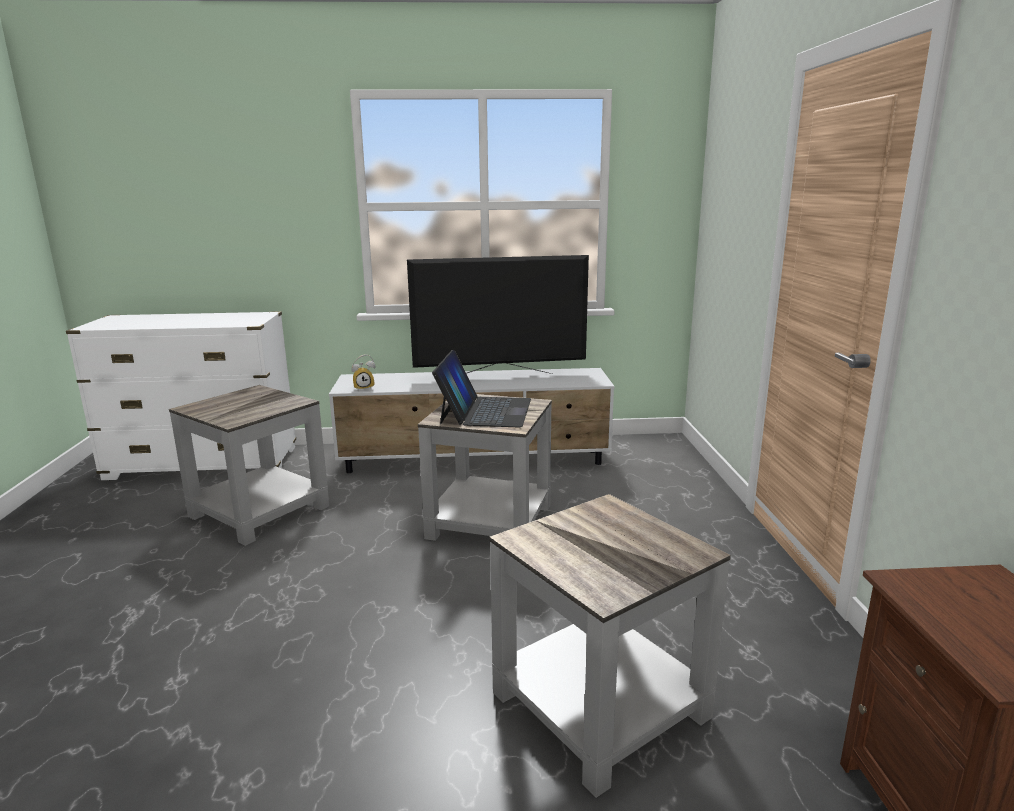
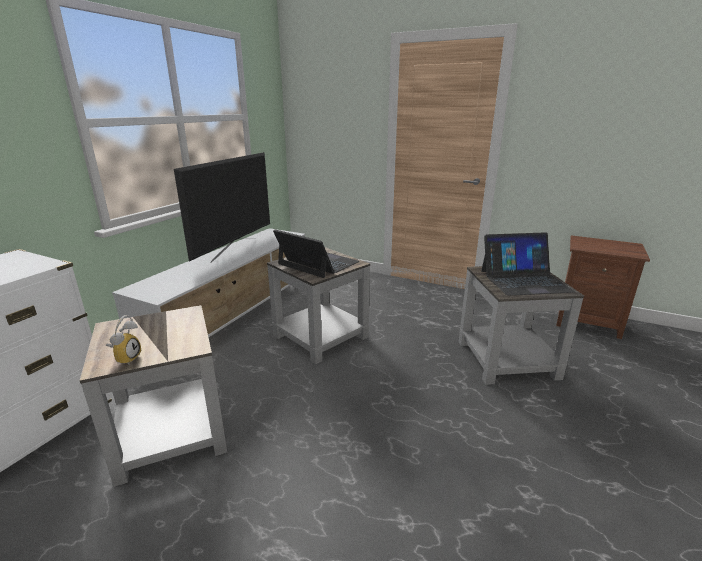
camera: 60 degrees left, 5 degrees up
alarm clock [351,354,375,390] -> alarm clock moved to [106,315,141,365]
none -> laptop [481,232,575,296]

